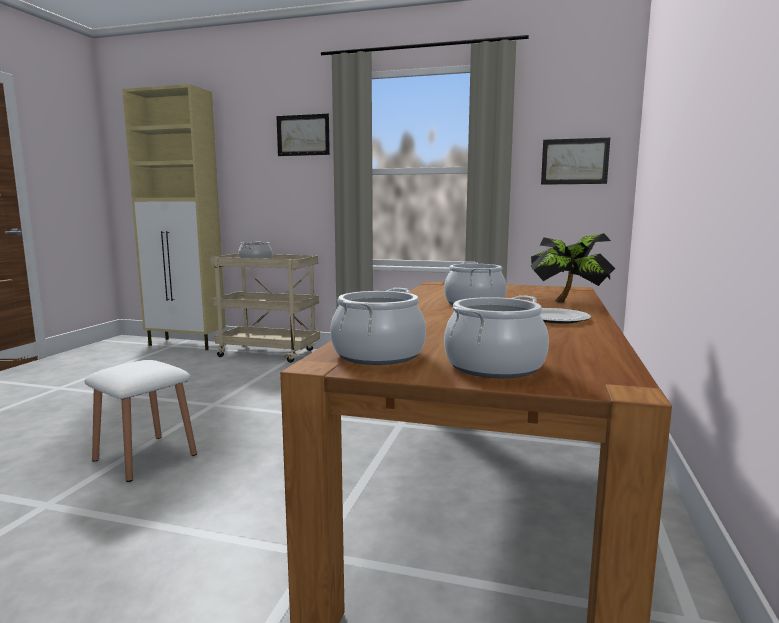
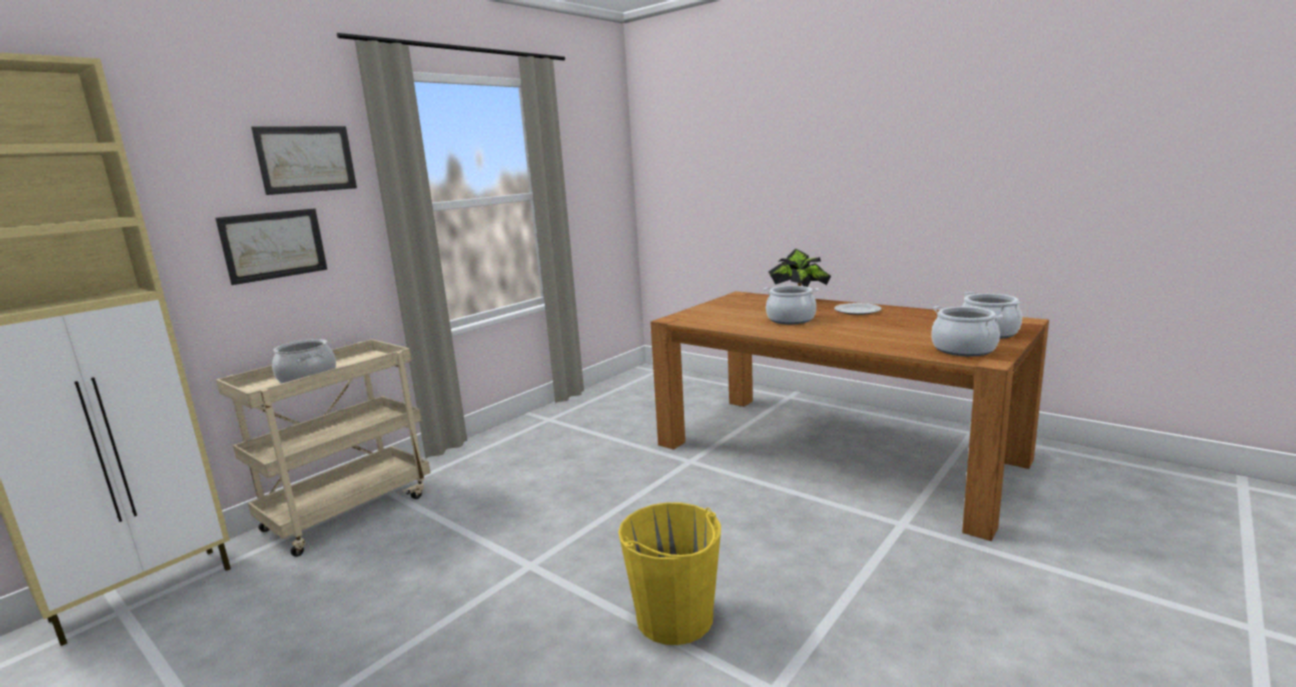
camera: 65 degrees left, 5 degrees up
white stool [84,360,197,482] -> yellow bucket [618,502,721,645]
picture [541,138,610,185] -> picture moved to [215,208,327,285]

